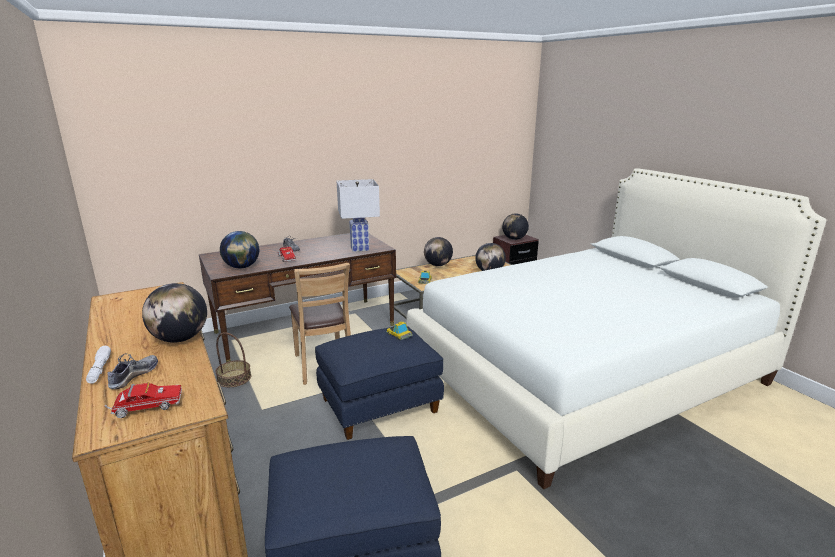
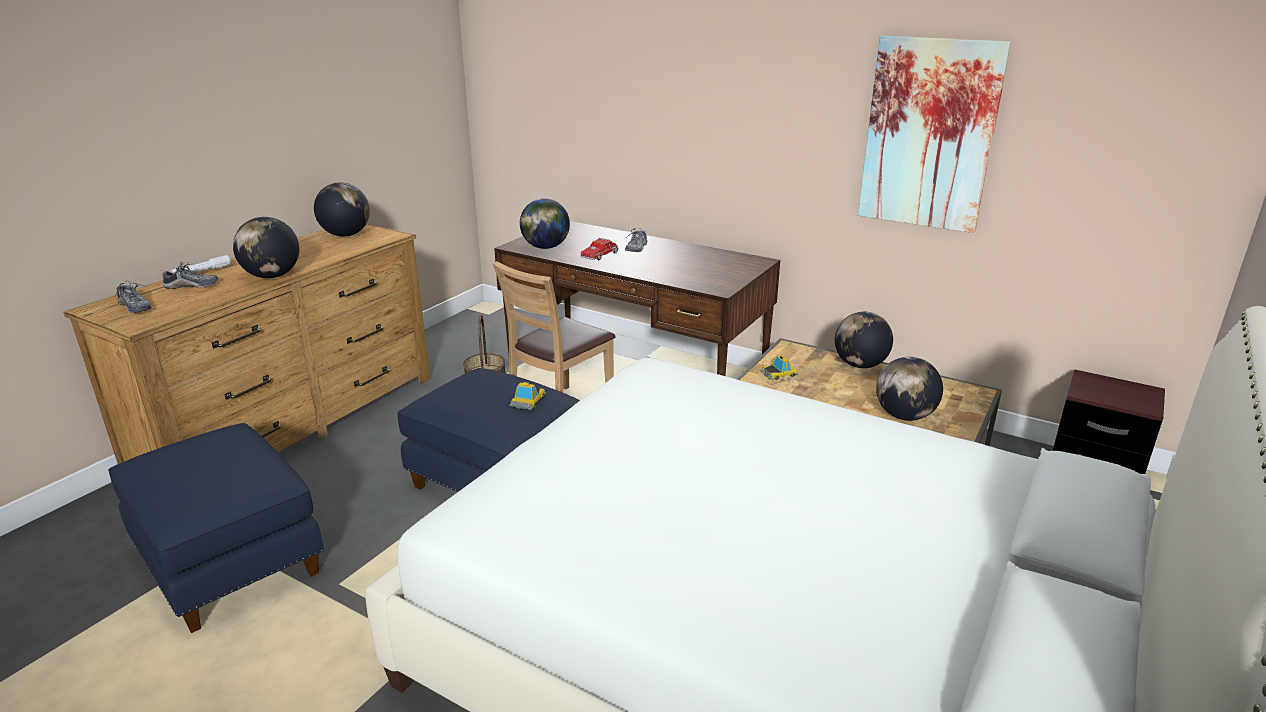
camera: 60 degrees right, 5 degrees up
toy truck [105,382,182,418] -> shoe [115,281,152,313]
white table lamp [336,179,380,252] -> none
globe [502,213,529,240] -> globe moved to [314,182,370,236]
none -> picture [858,35,1011,233]

